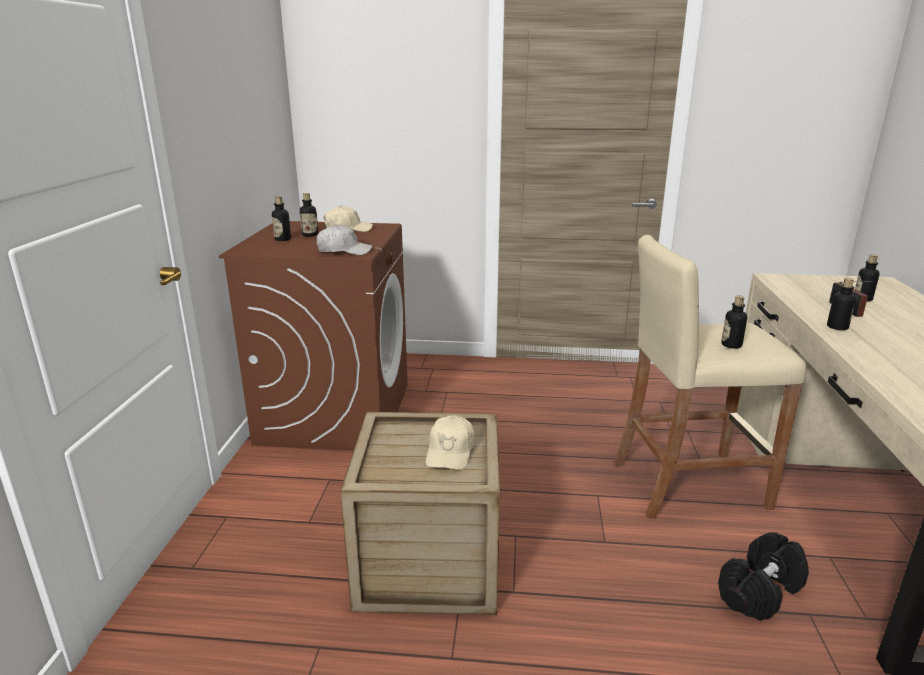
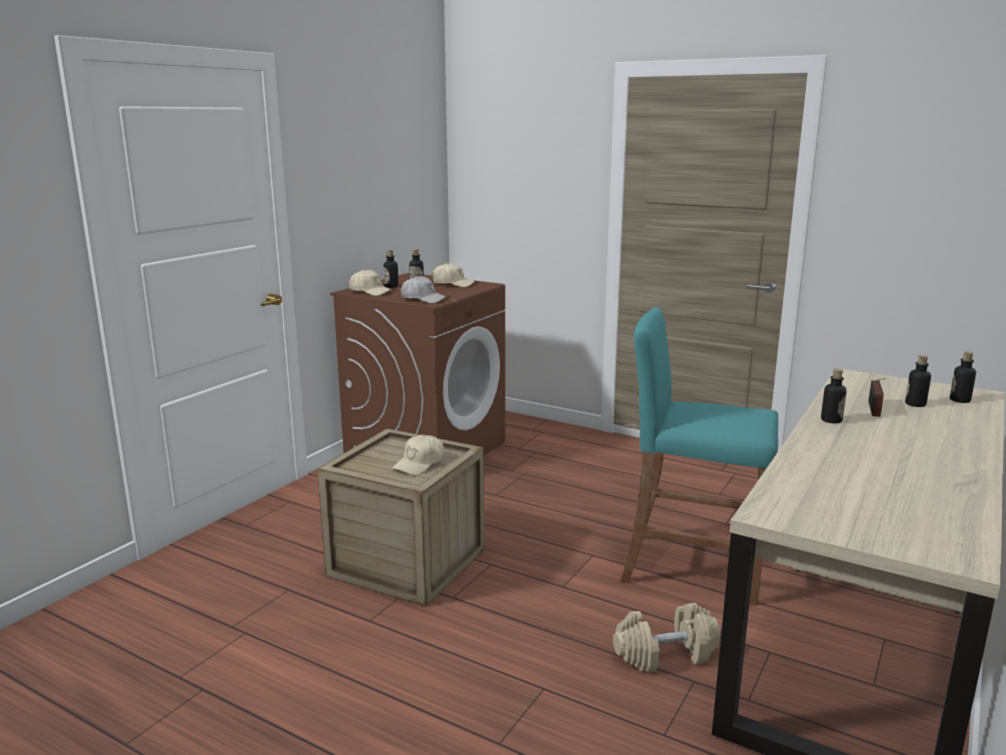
camera: 25 degrees right, 5 degrees down
beige stool [614,235,807,519] -> turquoise stool [620,307,778,606]
black dumbbell [718,532,809,621] -> beige dumbbell [613,603,720,672]
bottle [721,295,747,349] -> bottle moved to [950,352,976,403]
none -> beige cap [349,269,393,296]

